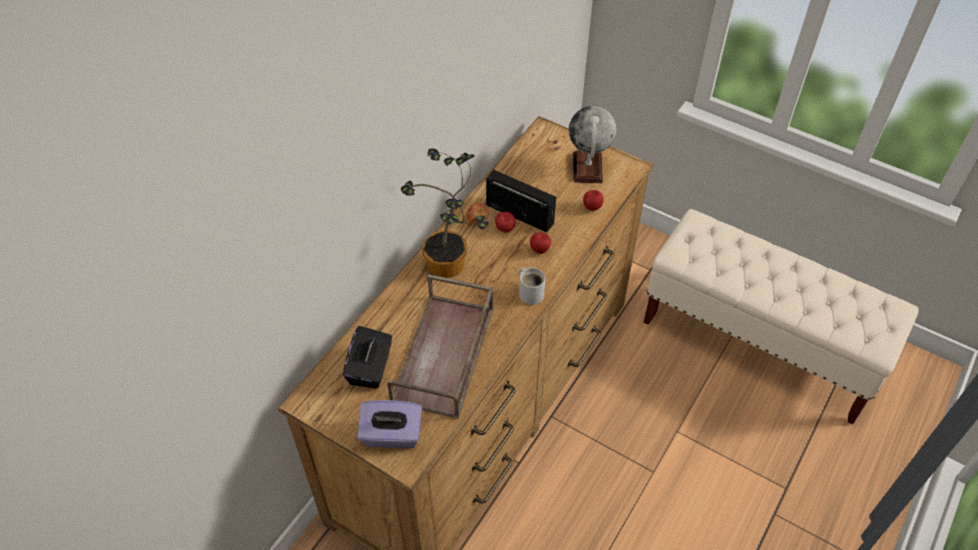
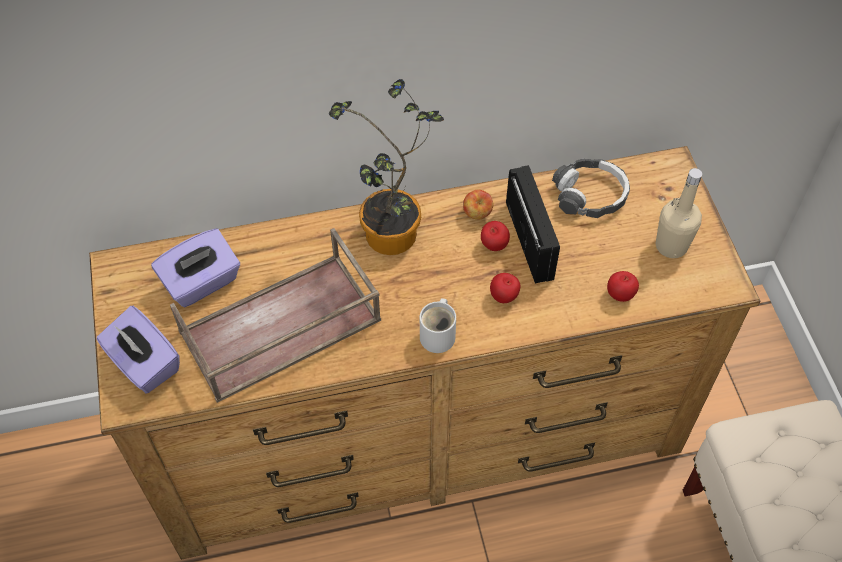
camera: 45 degrees right, 5 degrees up
black tissue box [343,326,392,389] -> purple tissue box [151,228,240,307]
globe [569,106,616,183] -> beige bottle [656,168,702,258]
none -> headphones [552,159,630,218]

